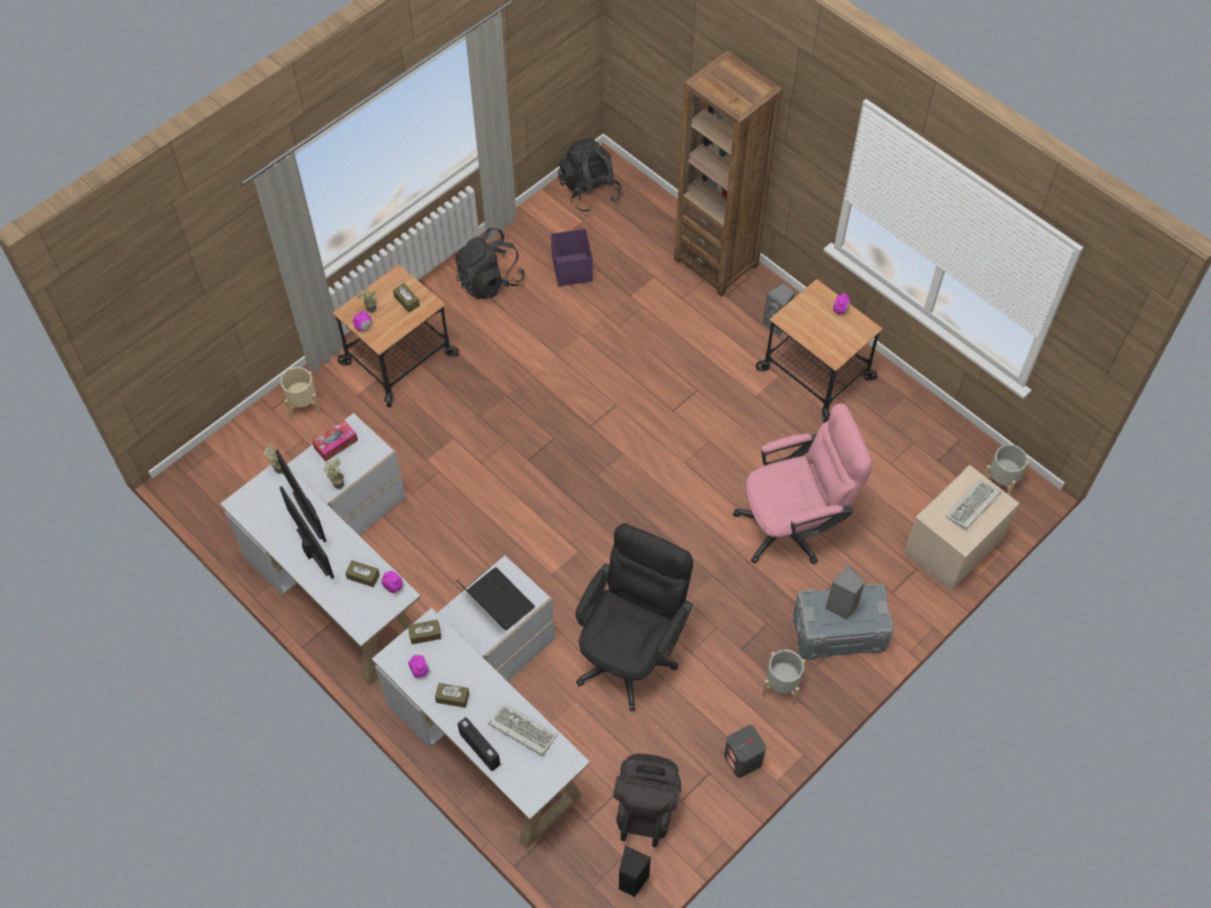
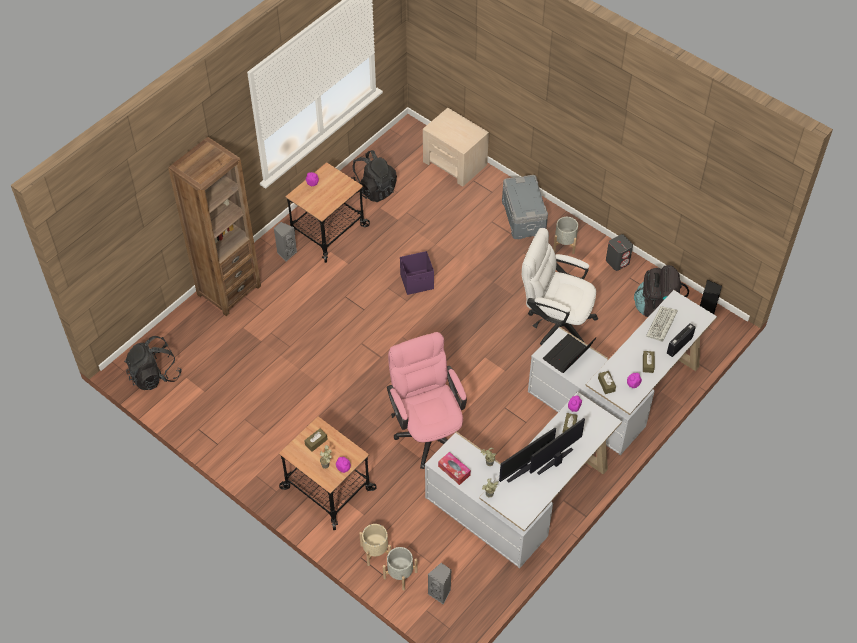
camera: 95 degrees left, 5 degrees down
black backpack [455,228,524,299] -> black backpack moved to [351,150,397,202]
purple storage box [551,228,593,286] -> purple storage box moved to [400,251,434,295]
black office chair [575,523,693,711] -> white office chair [522,228,598,345]
pink office chair [733,403,872,564] -> pink office chair moved to [387,332,467,469]
grey speaker [825,564,865,620] -> grey speaker moved to [428,563,451,604]
keyboard [945,480,1001,530] -> none
grey planter [984,444,1030,495] -> grey planter moved to [383,547,418,591]

